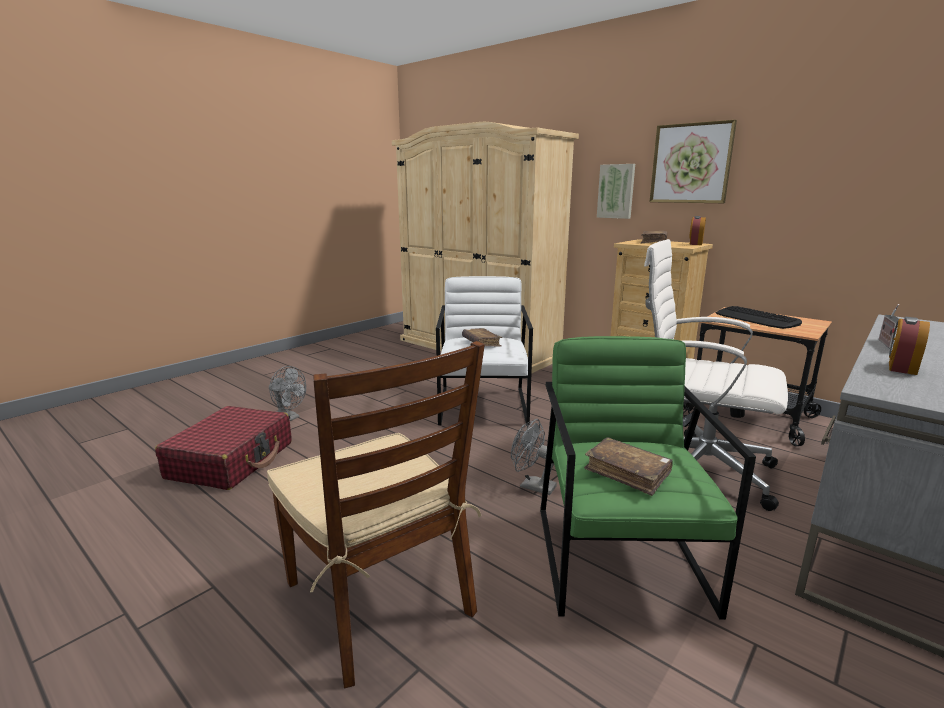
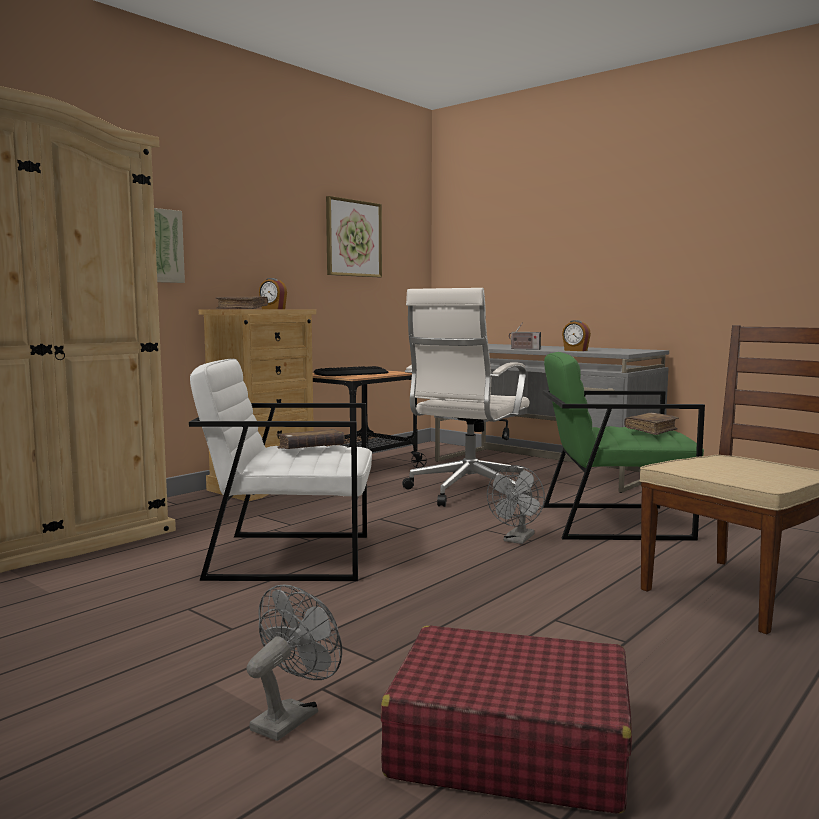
camera: 90 degrees left, 10 degrees down
picture [649,120,737,203] -> picture moved to [326,196,382,277]

